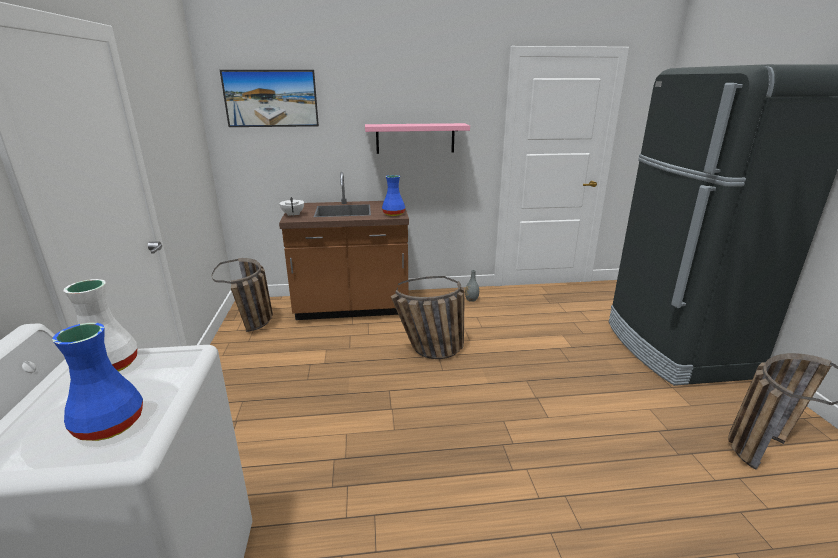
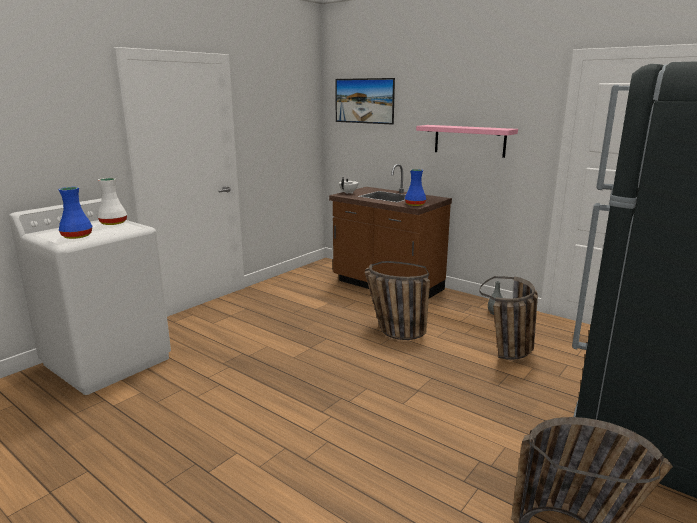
camera: 45 degrees right, 5 degrees down
basket [212,258,273,332] -> basket moved to [480,276,538,360]

